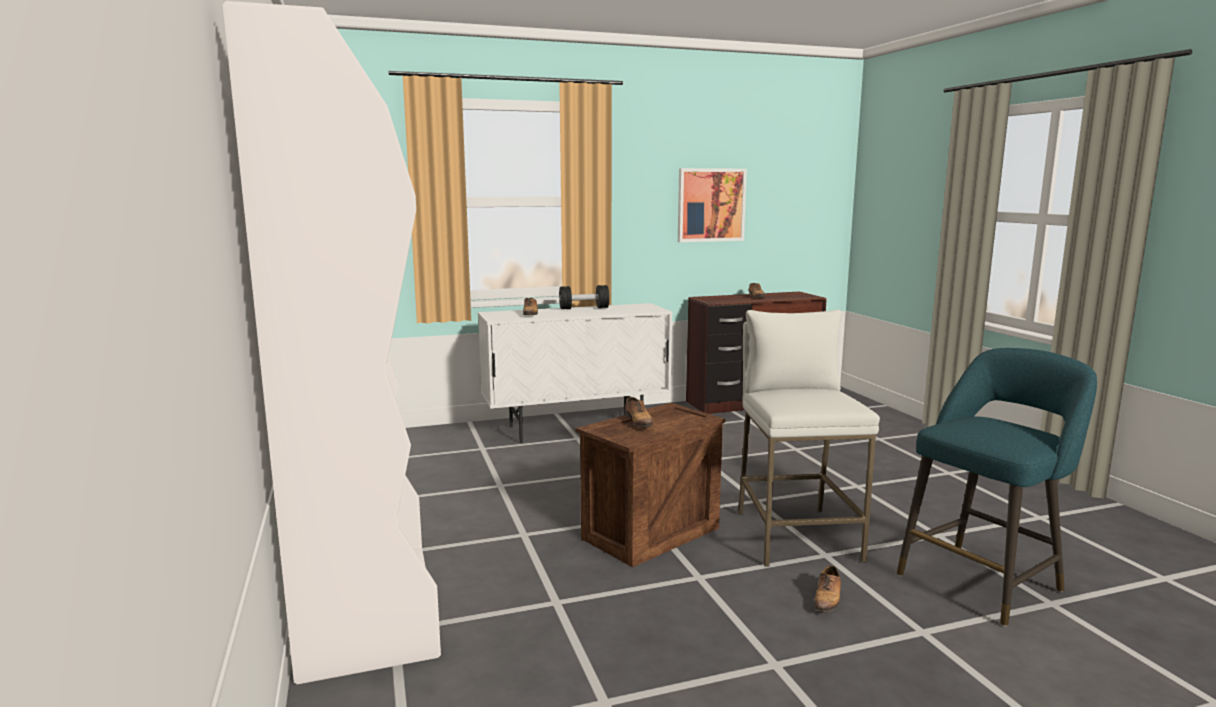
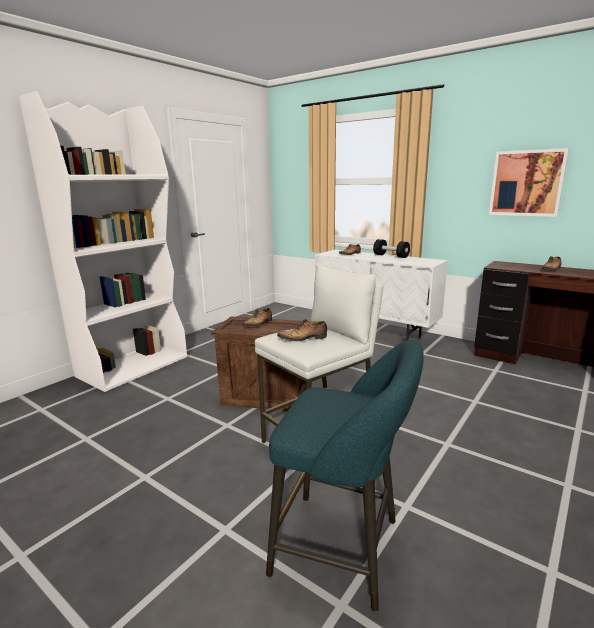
camera: 55 degrees right, 5 degrees up
shoe [814,565,841,612] -> shoe moved to [277,319,327,341]

